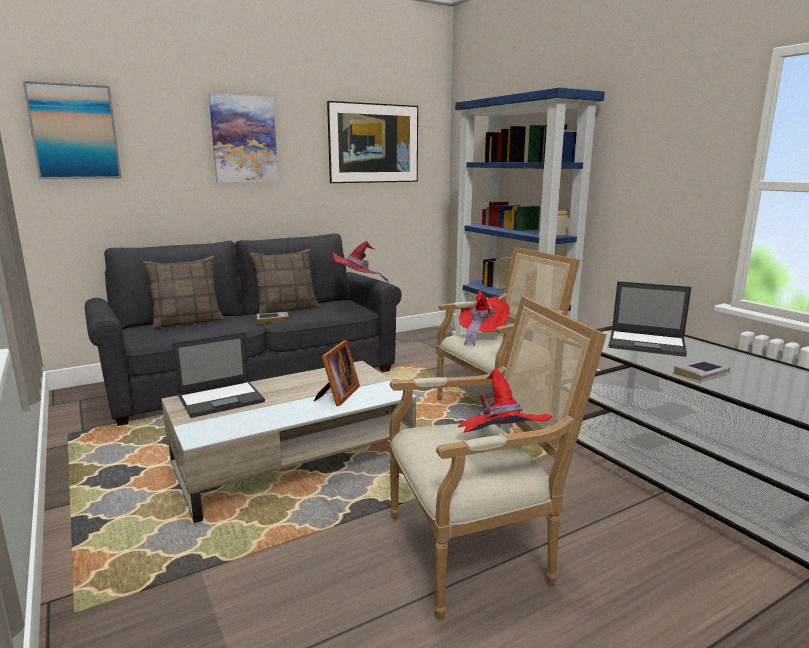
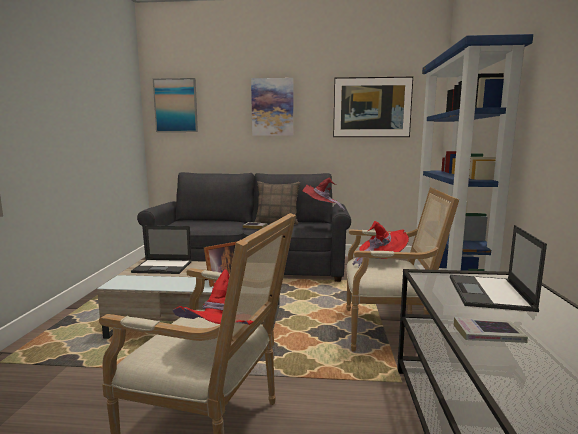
camera: 35 degrees right, 5 degrees down
pillow [143,256,224,329] -> none
laptop [609,281,691,357] -> laptop turned 45 degrees clockwise [450,225,547,312]

